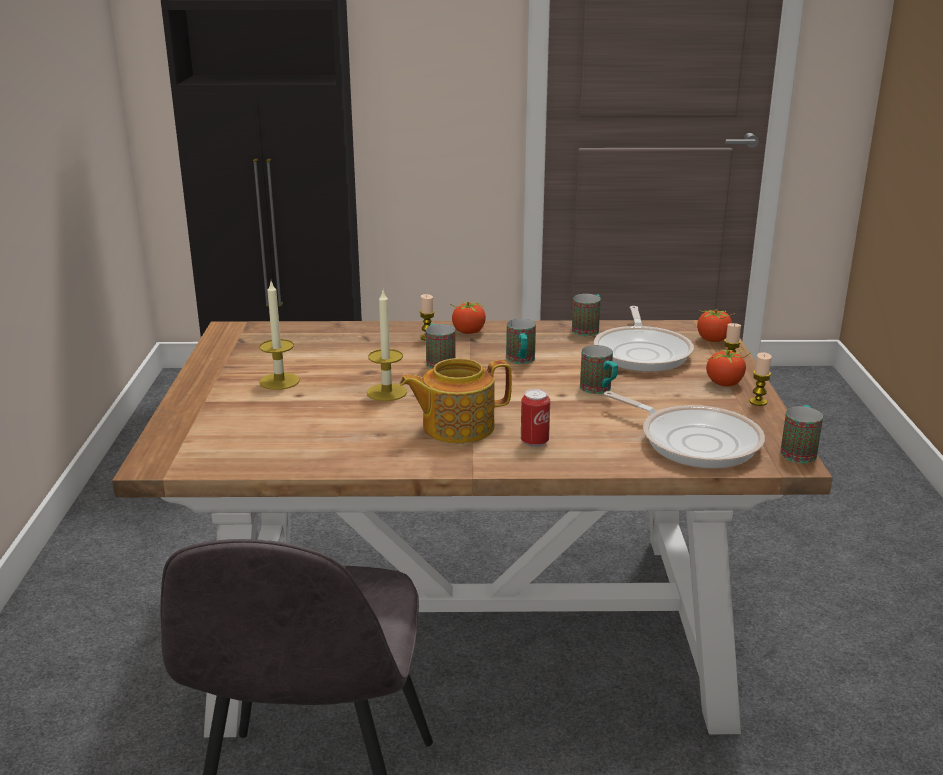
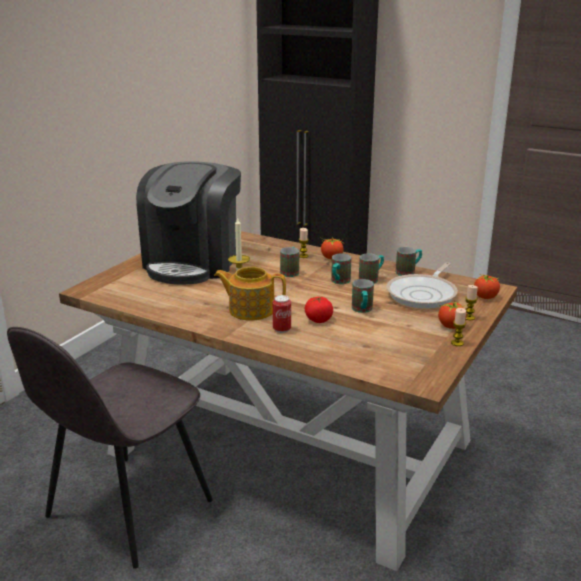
camera: 30 degrees right, 0 degrees up
candle [259,282,300,390] -> coffee machine [136,161,241,284]
frying pan [604,391,765,468] -> none
mug [780,405,823,463] -> mug moved to [359,253,384,284]
none -> tomato [305,296,333,323]

